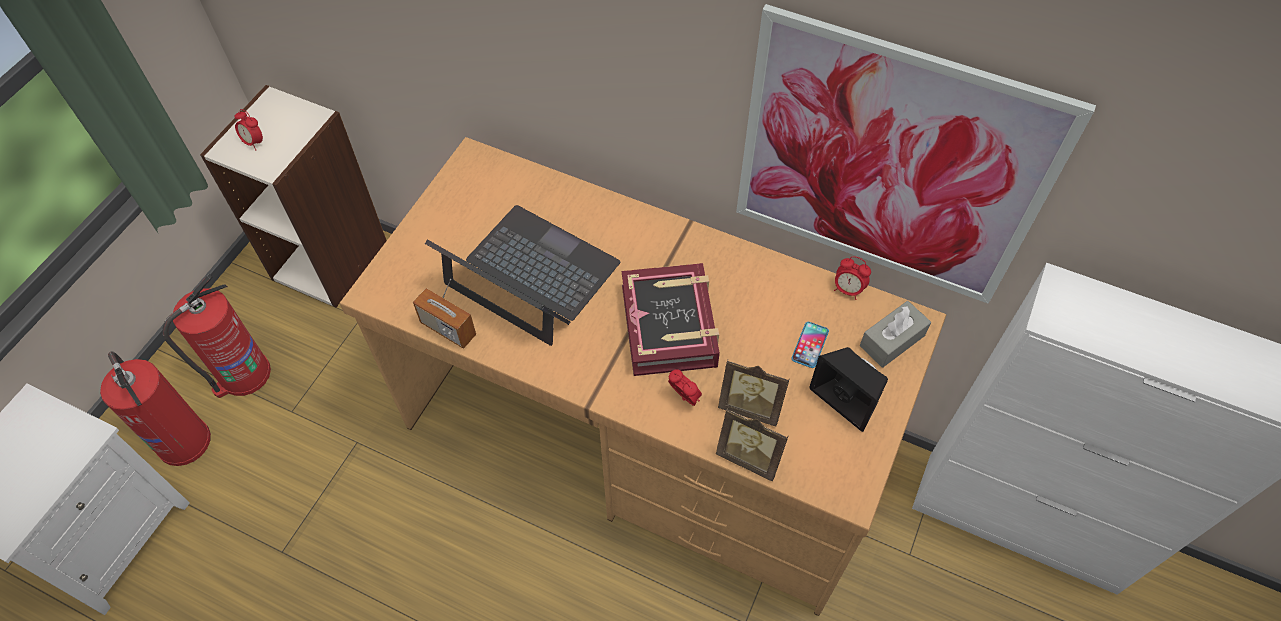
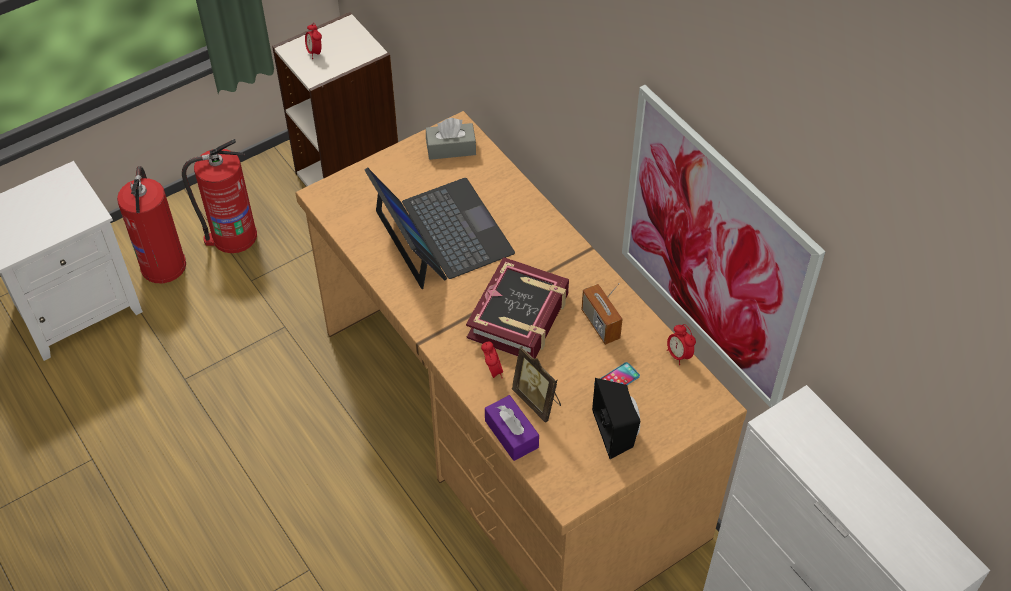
camera: 30 degrees right, 5 degrees down
radio [413,279,476,349] -> radio moved to [581,283,623,345]
picture frame [716,408,788,481] -> purple tissue box [485,395,539,461]
grey tissue box [860,301,931,368] -> grey tissue box moved to [426,118,476,160]

